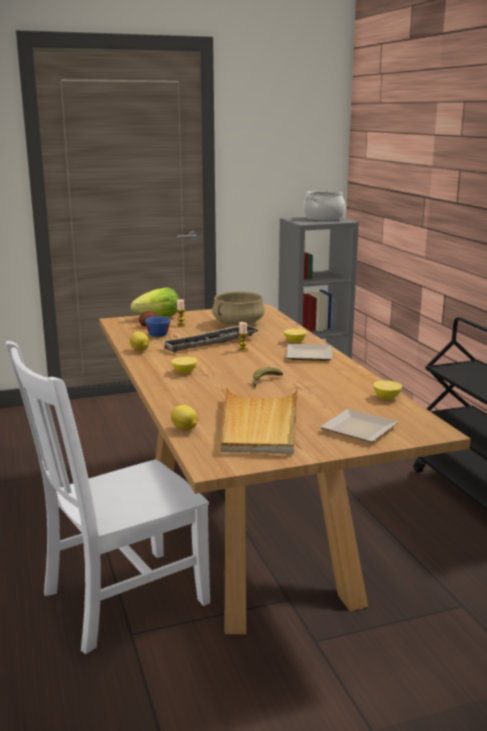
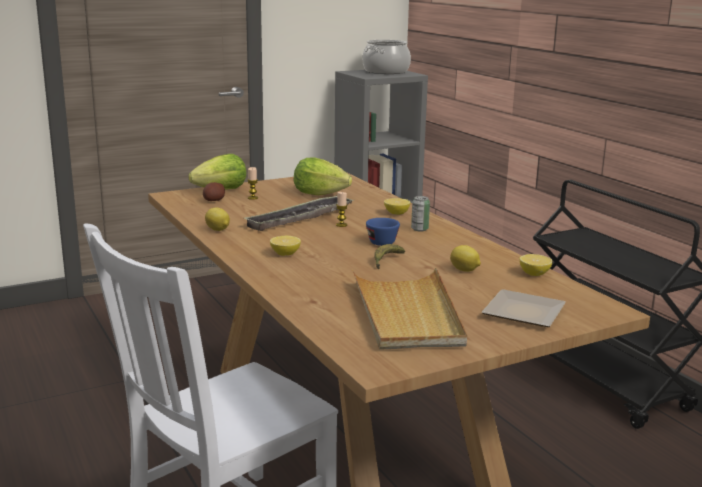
camera: 10 degrees left, 0 degrees up
blue cup [145,316,170,337] -> blue cup moved to [366,218,400,246]
lemon [171,405,198,431] -> lemon moved to [450,245,481,272]
beige cooking pot [212,292,265,325] -> lettuce [294,158,352,195]
plate [286,344,332,361] -> can [411,196,430,232]

